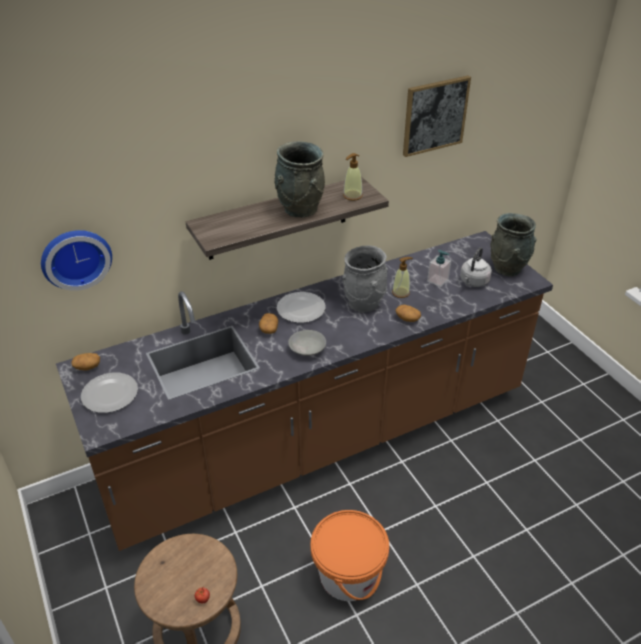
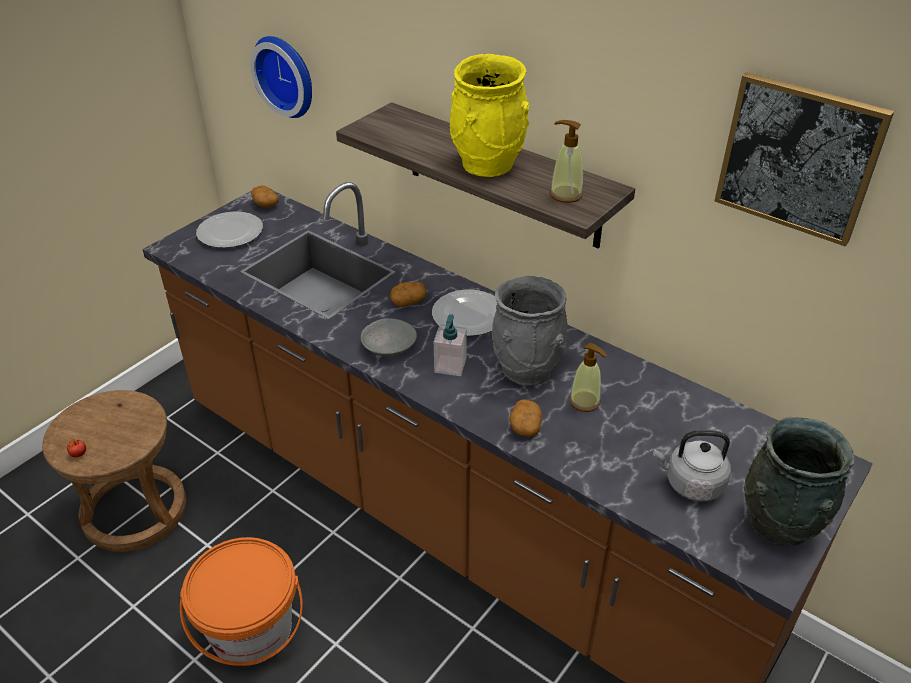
camera: 65 degrees right, 0 degrees up
grey vase [274,141,325,218] -> yellow vase [450,54,530,177]
soap dispenser [427,250,451,287] -> soap dispenser moved to [434,314,467,376]

